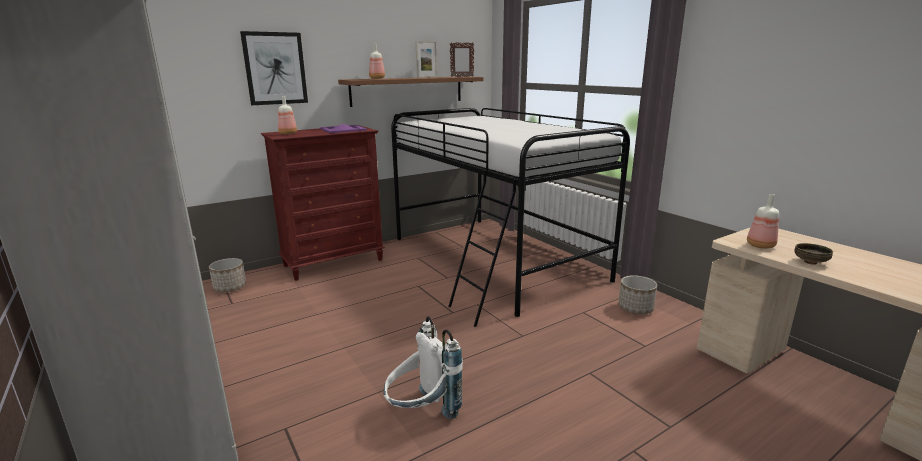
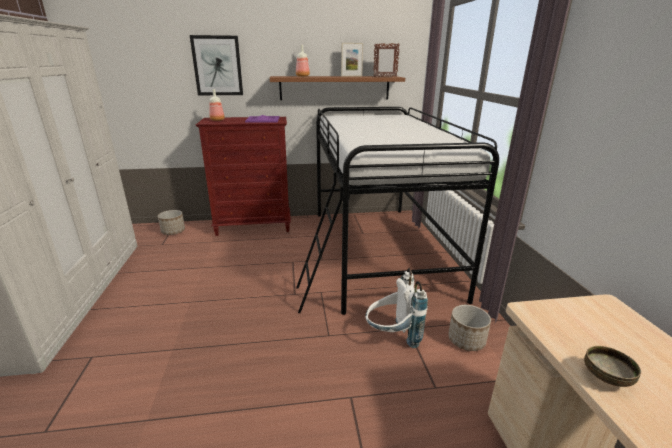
camera: 25 degrees right, 5 degrees up
white backpack [383,316,463,419] -> white backpack moved to [365,268,428,348]
bottle [747,194,779,249] -> none

